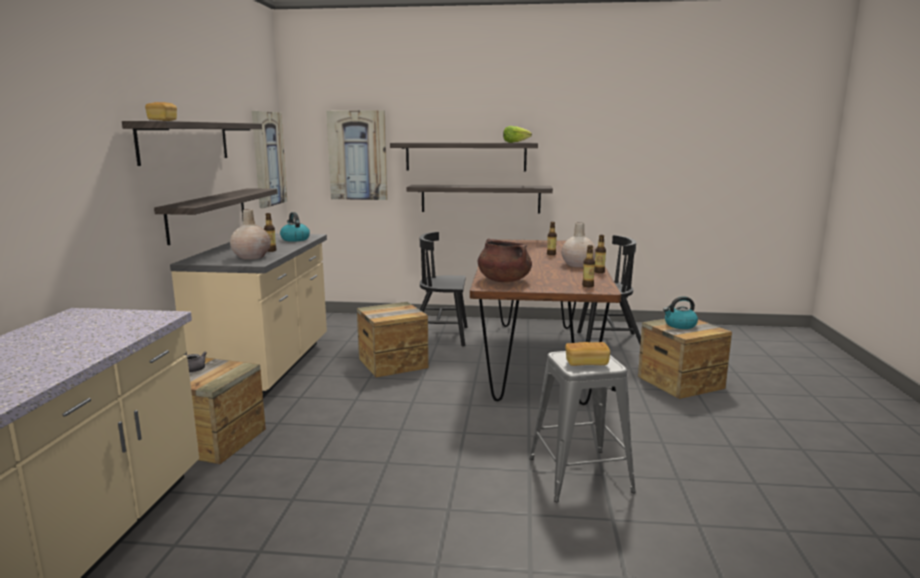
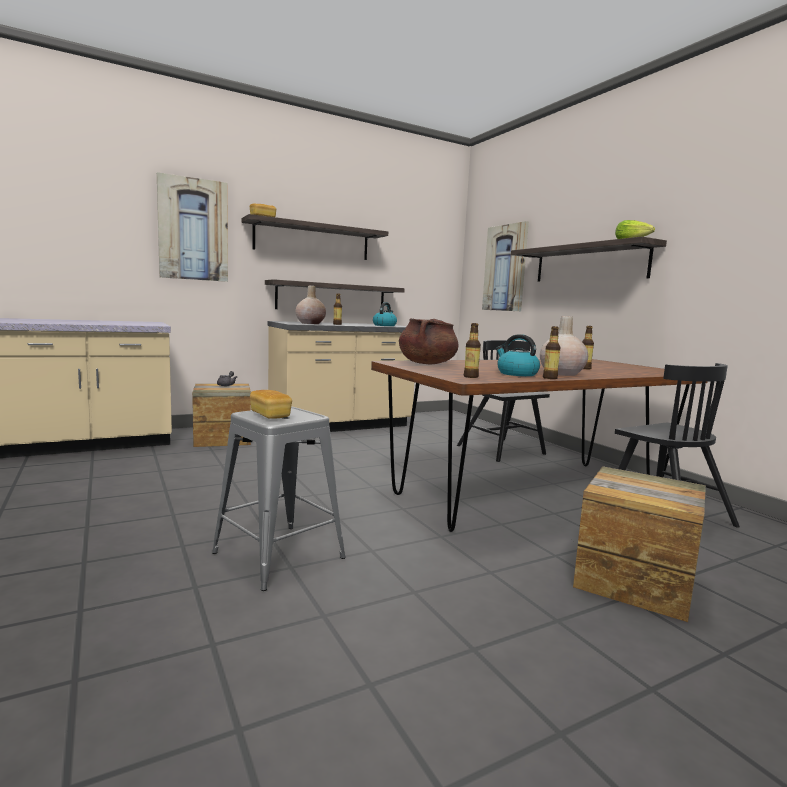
camera: 55 degrees right, 5 degrees down
picture [252,111,287,208] -> picture moved to [157,172,228,282]
crate [357,302,429,377] -> none
shelf [406,185,553,214] -> none
kettle [663,296,698,329] -> kettle moved to [496,334,540,376]

